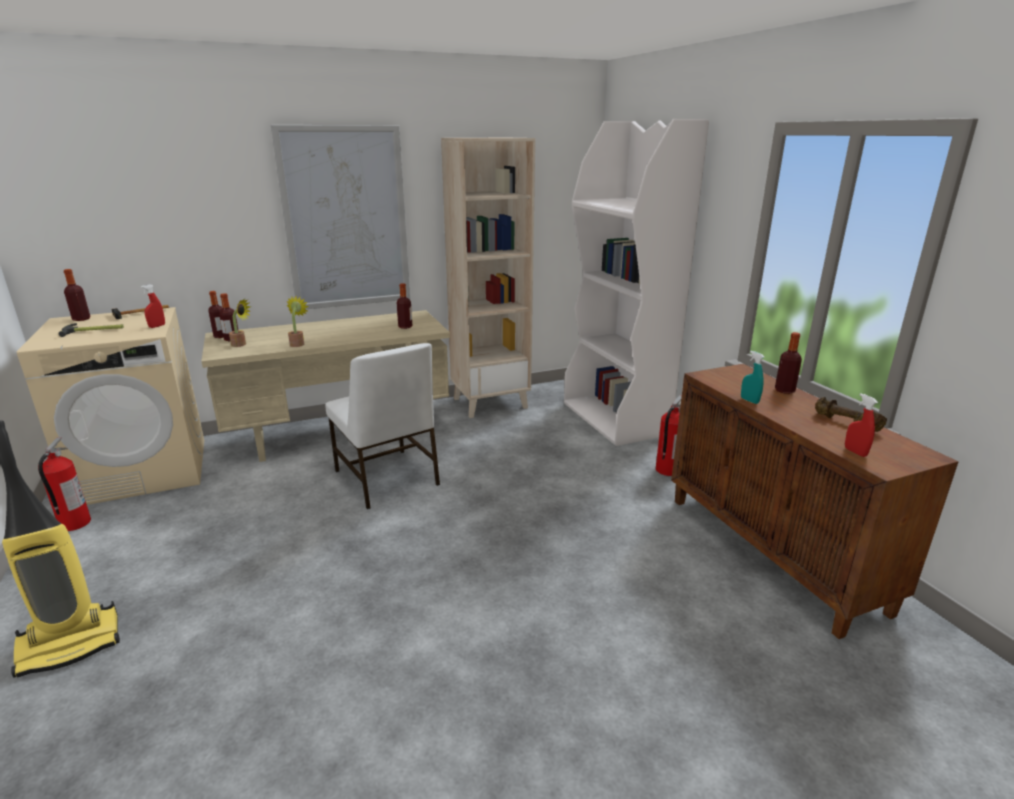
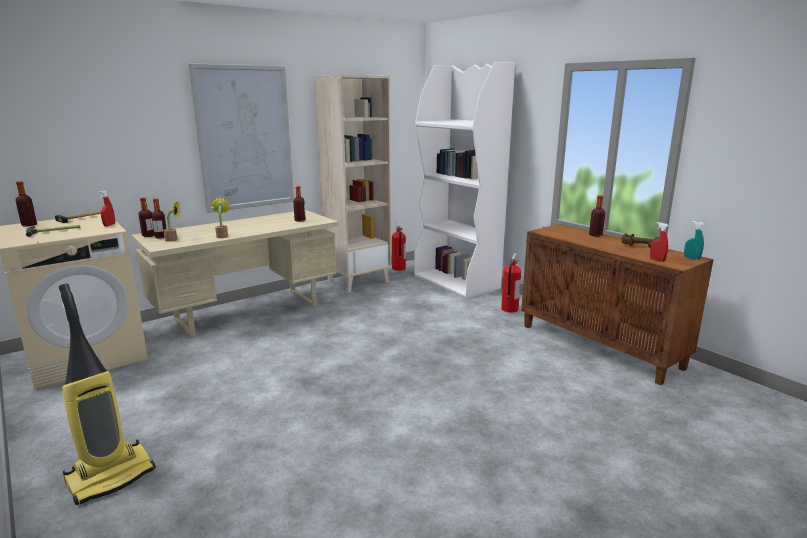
camera: 15 degrees left, 5 degrees down
fire extinguisher [38,437,91,531] -> fire extinguisher moved to [392,222,406,271]
white chair [325,343,440,509] -> none
turquoise spray bottle [741,351,764,404] -> turquoise spray bottle moved to [684,221,704,260]

